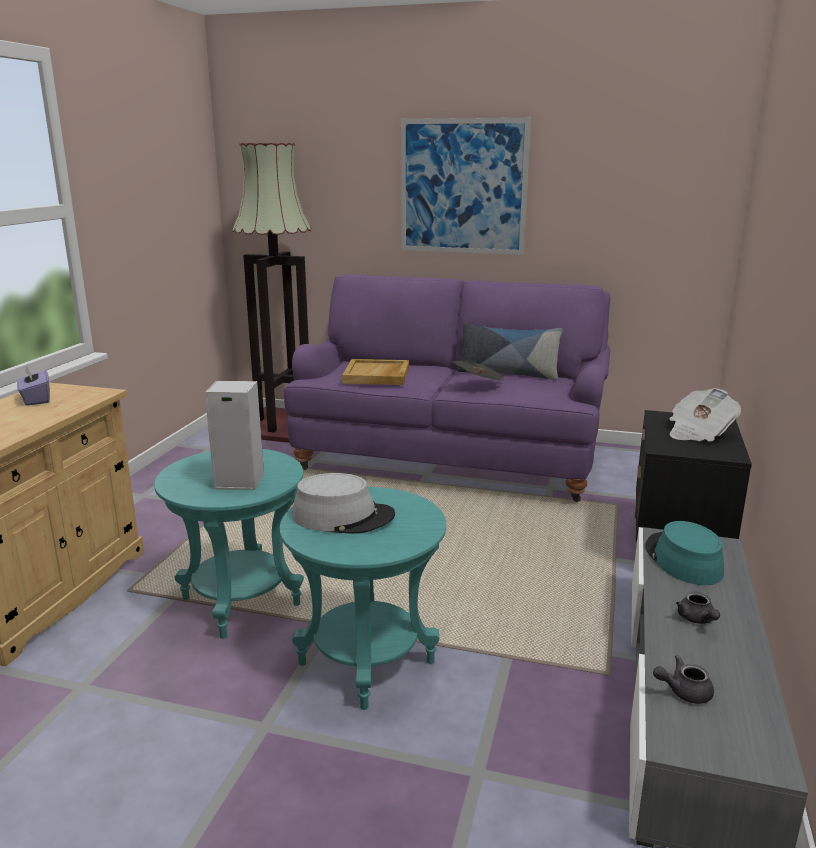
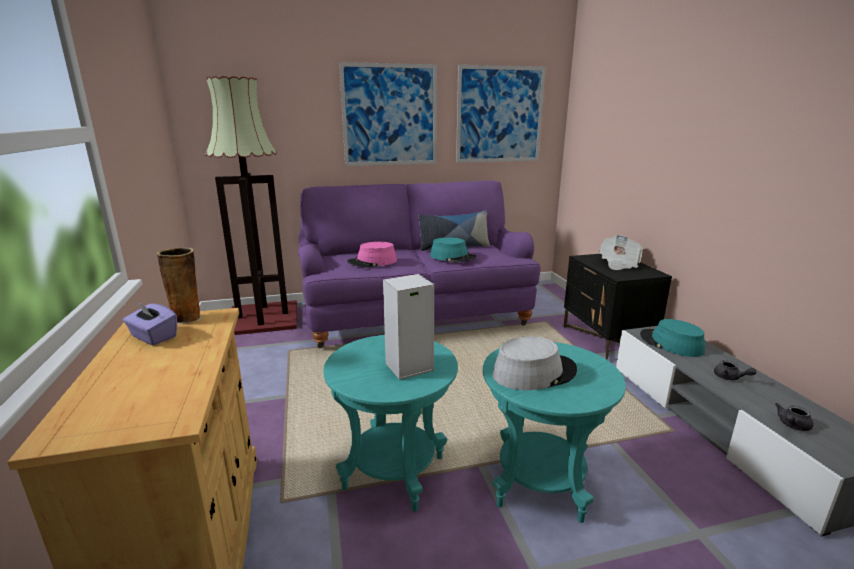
camera: 30 degrees left, 0 degrees up
beige tray [342,359,409,385] -> pink hat [347,242,397,268]
newspaper [452,360,505,380] -> turquoise hat [430,237,477,263]
none -> vase [157,248,202,324]
none -> picture [456,65,546,163]

